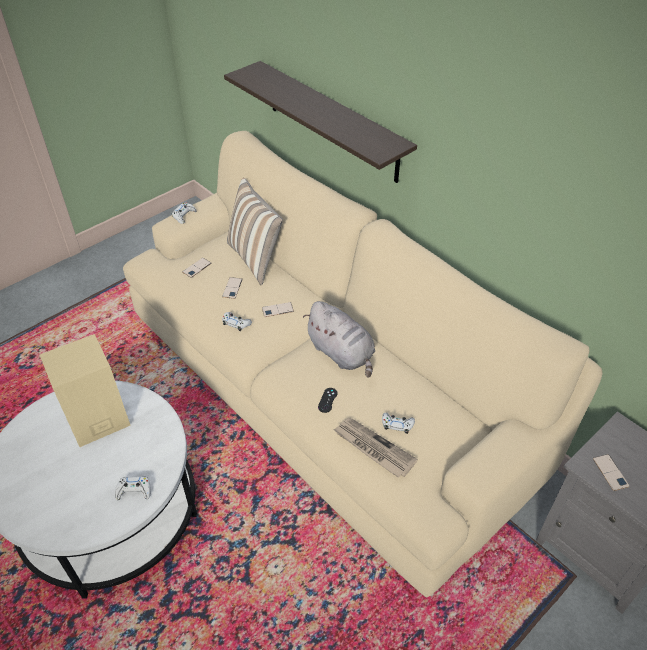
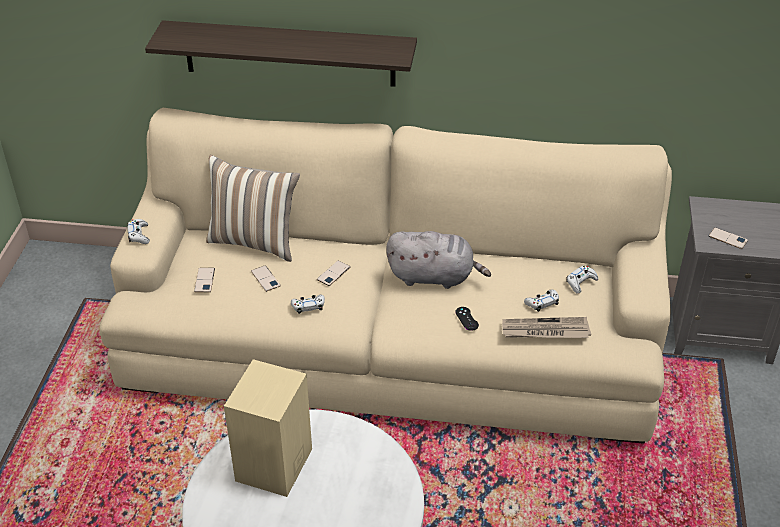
camera: 40 degrees left, 5 degrees down
white game controller [115,477,151,500] -> white game controller moved to [566,266,598,294]

